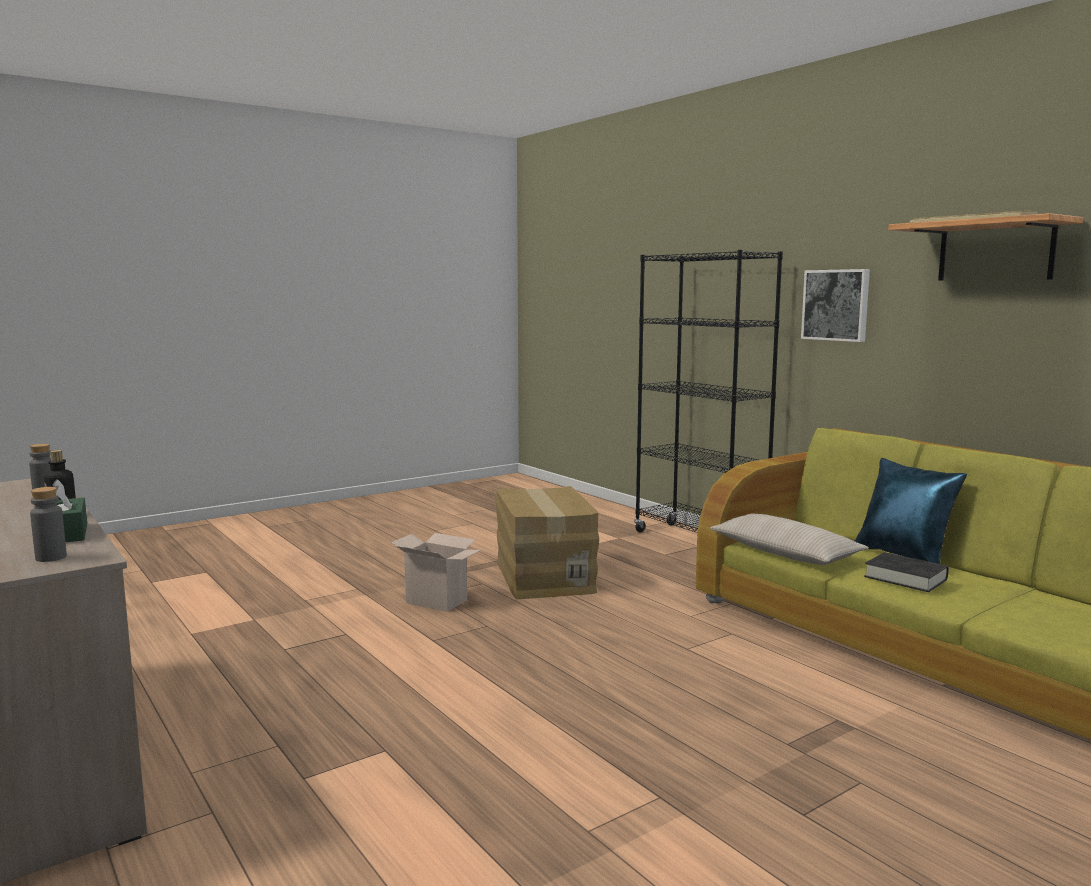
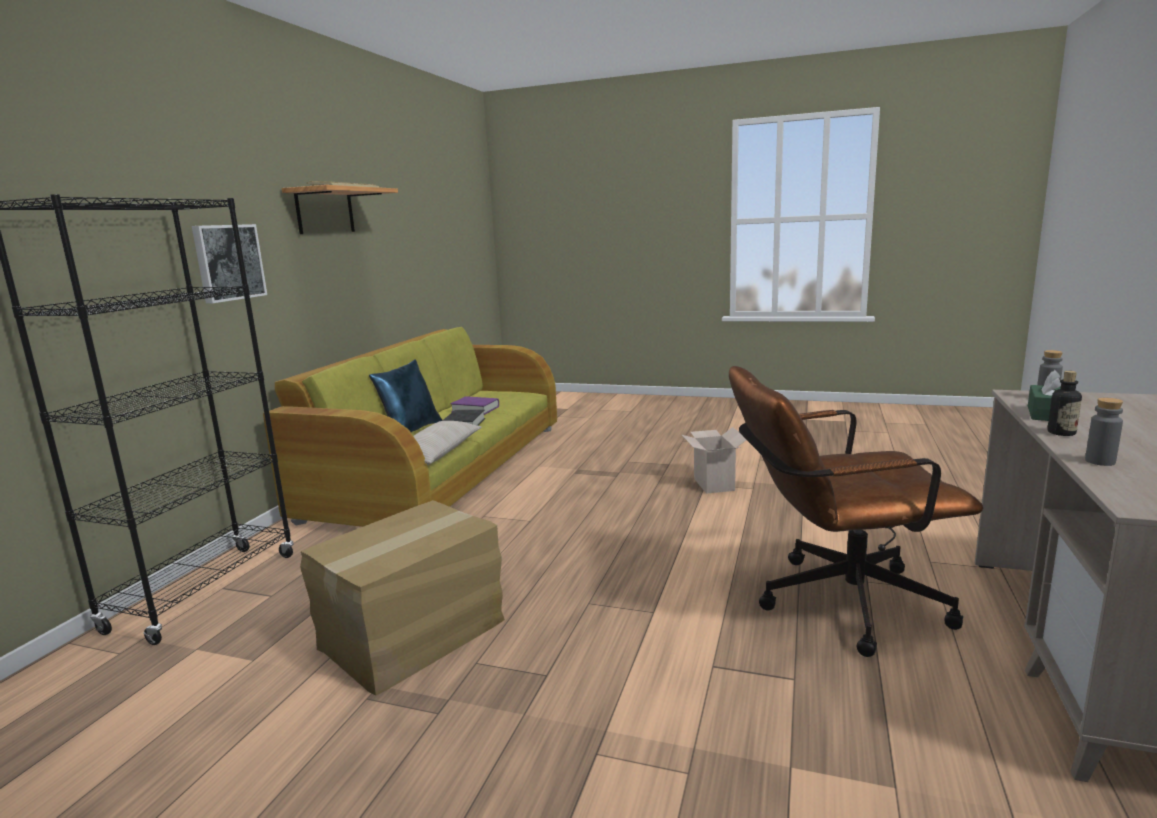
camera: 125 degrees left, 5 degrees up
cardboard box [391,533,481,612] -> cardboard box moved to [682,427,746,494]
none -> purple book [451,396,499,415]
none -> brown office chair [729,366,983,657]

